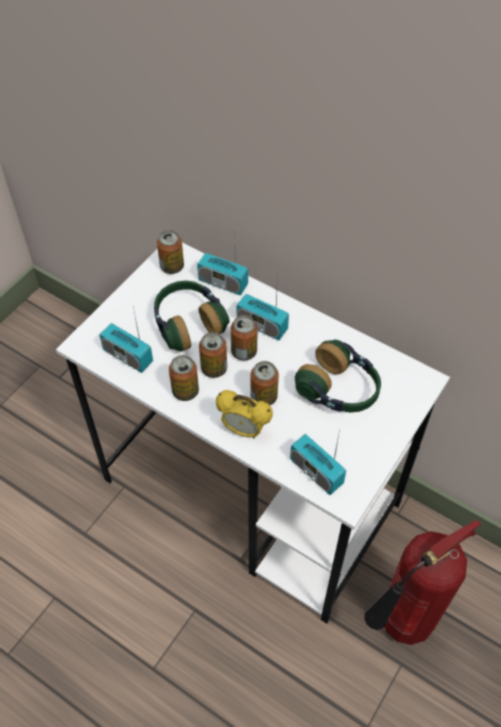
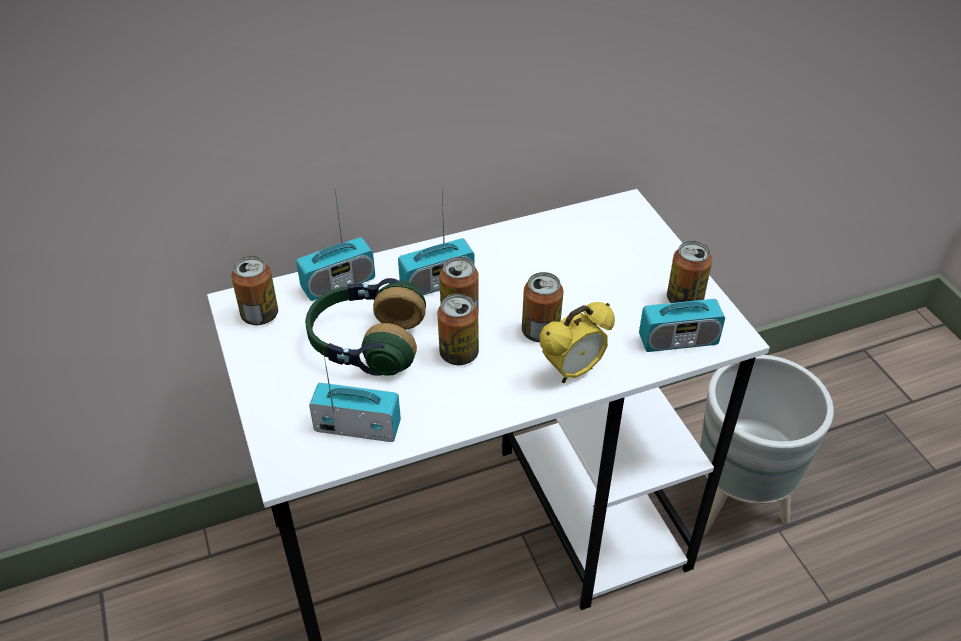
camera: 55 degrees left, 10 degrees down
radio [99,307,153,373] -> radio turned 150 degrees counterclockwise [309,356,401,442]
can [169,355,199,401] -> can moved to [667,241,712,303]
headphones [295,340,381,412] -> none
fire extinguisher [364,520,481,645] -> grey planter [700,355,834,535]

